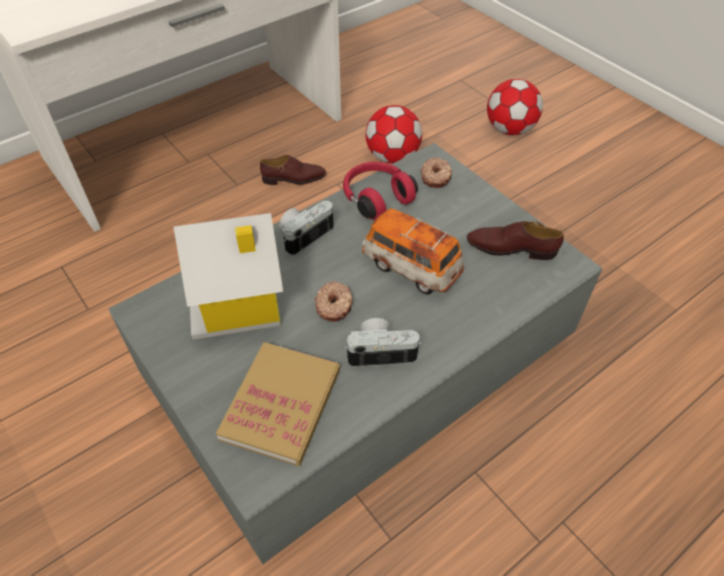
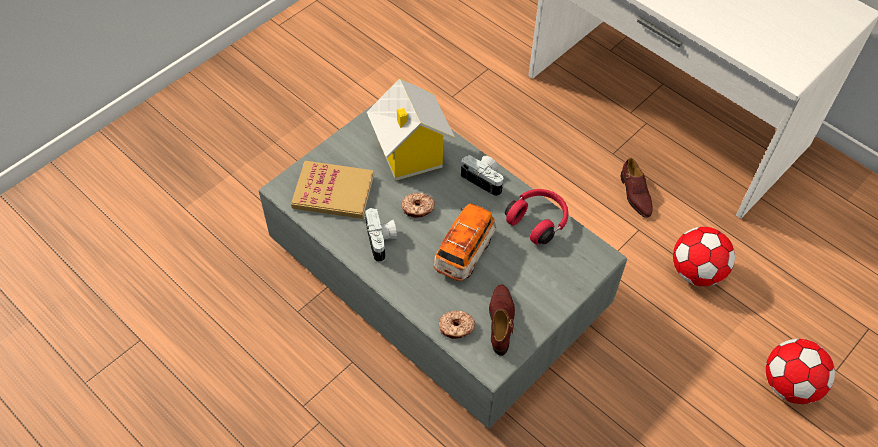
camera: 80 degrees right, 5 degrees up
donut [420,157,452,188] -> donut moved to [439,310,475,339]

